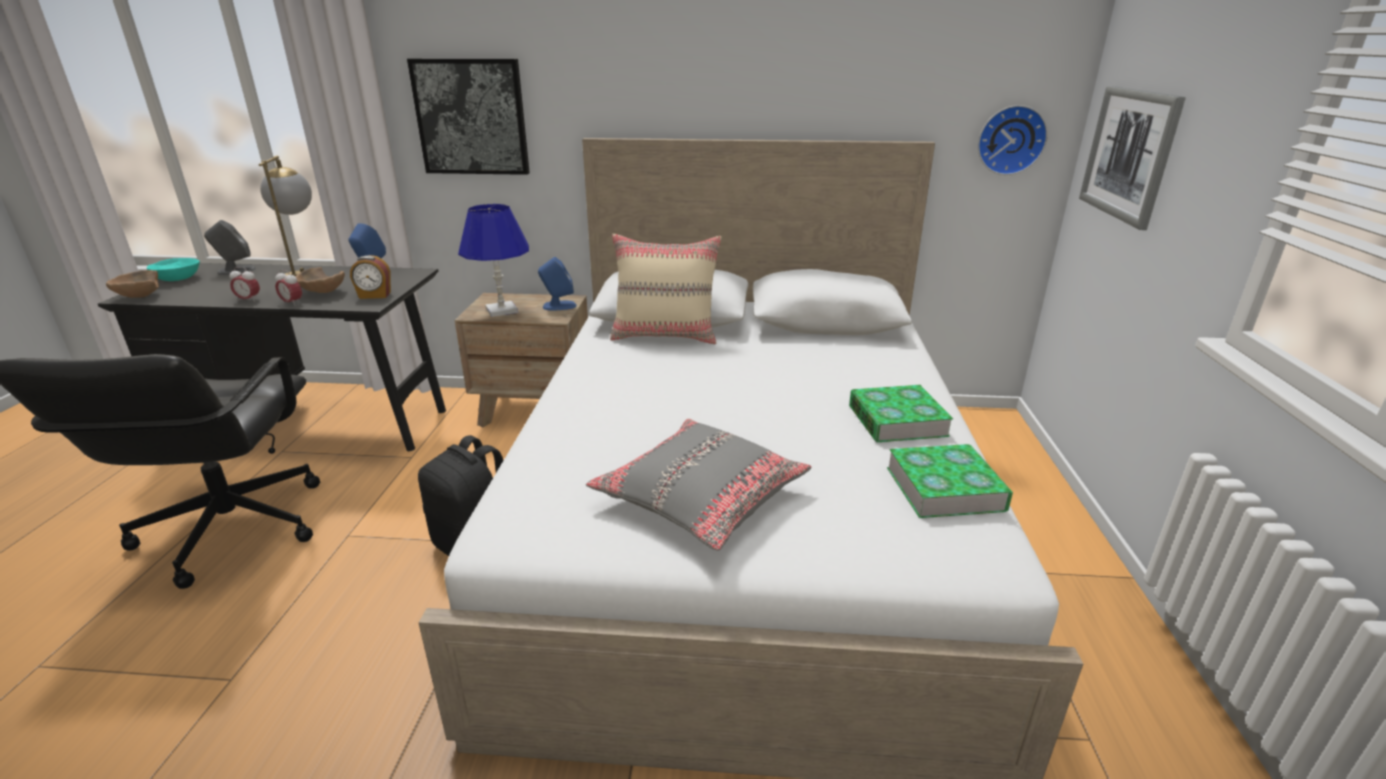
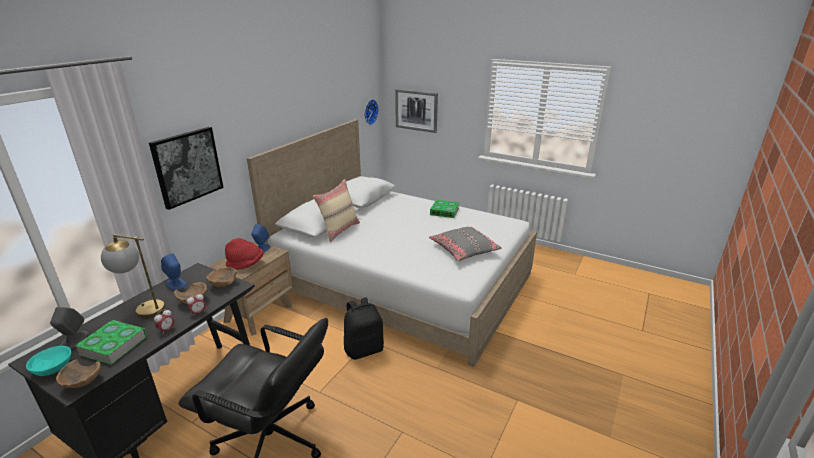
camera: 65 degrees left, 0 degrees up
alarm clock [350,255,391,299] -> brown bowl [206,267,237,287]
blue table lamp [458,204,529,317] -> red hat [225,238,264,270]
book [887,444,1013,518] -> book moved to [75,320,147,365]

